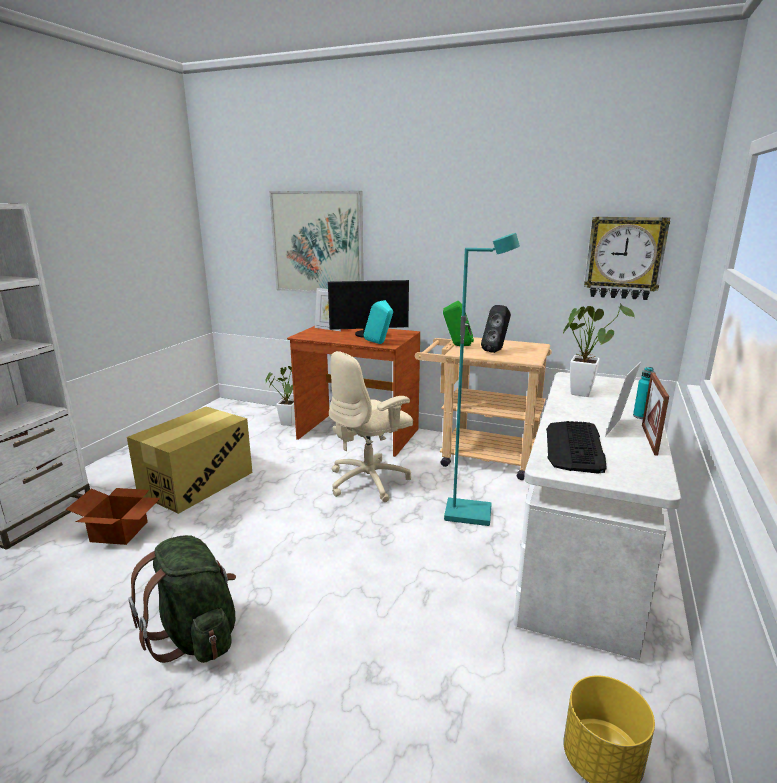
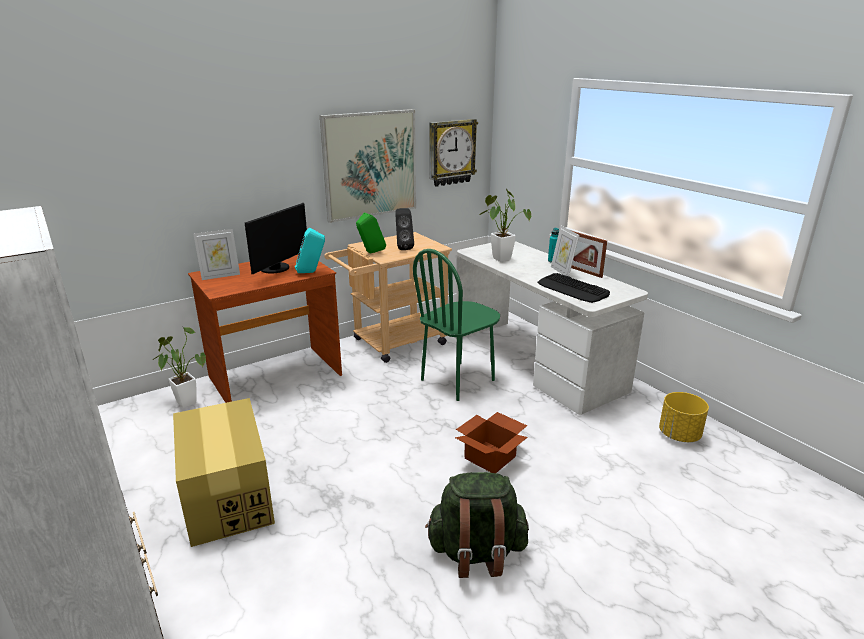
camera: 55 degrees left, 5 degrees up
cardboard box [66,488,160,545] -> cardboard box moved to [455,412,528,473]
picture [269,191,364,293] -> picture moved to [320,109,416,223]
beige office chair [329,351,413,502] -> none
turquoise floor lamp [444,233,520,526] -> green chair [413,249,500,401]

